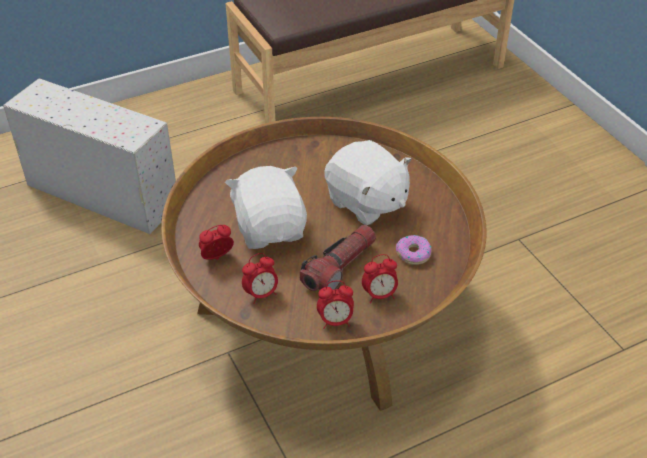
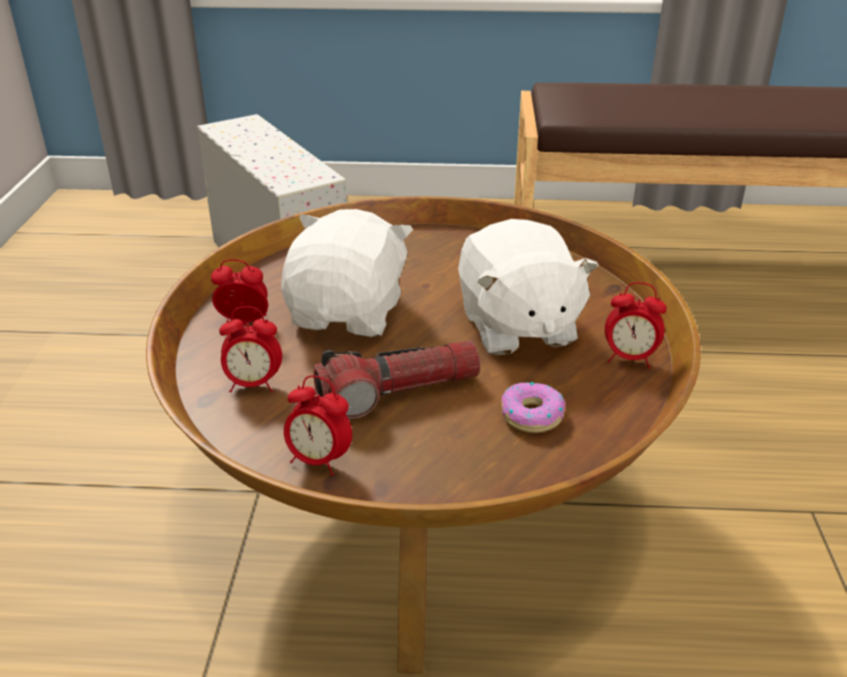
camera: 30 degrees right, 10 degrees down
alarm clock [362,254,398,303] -> alarm clock moved to [605,282,667,368]

